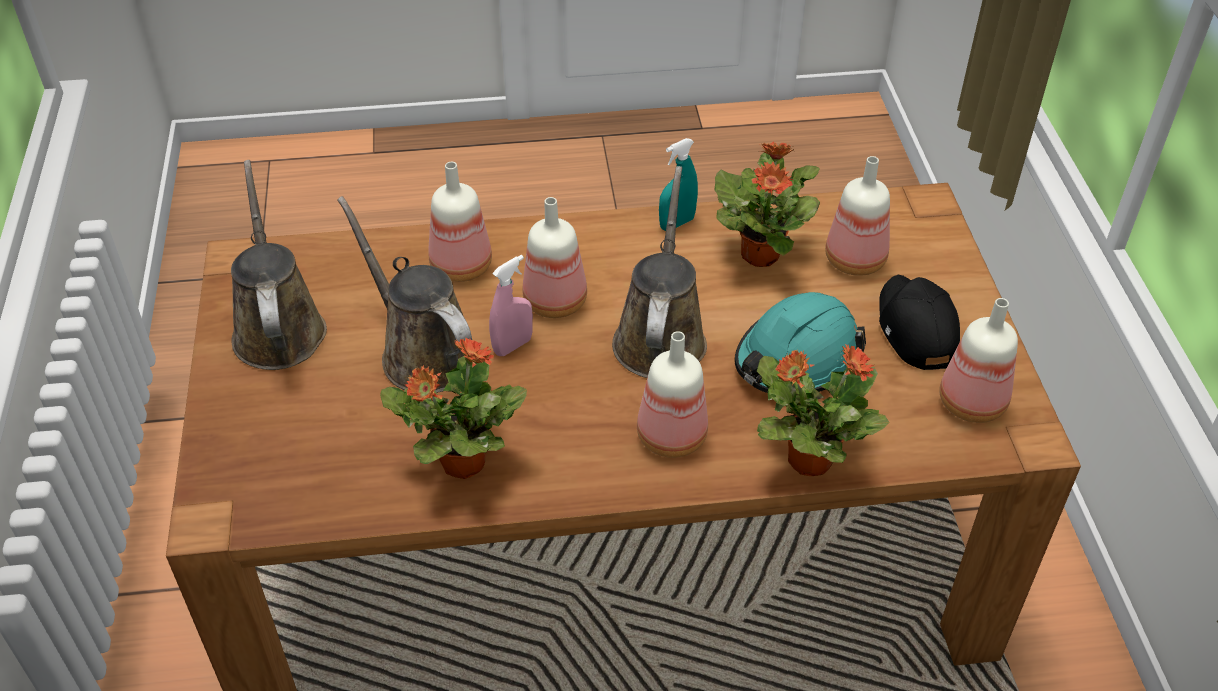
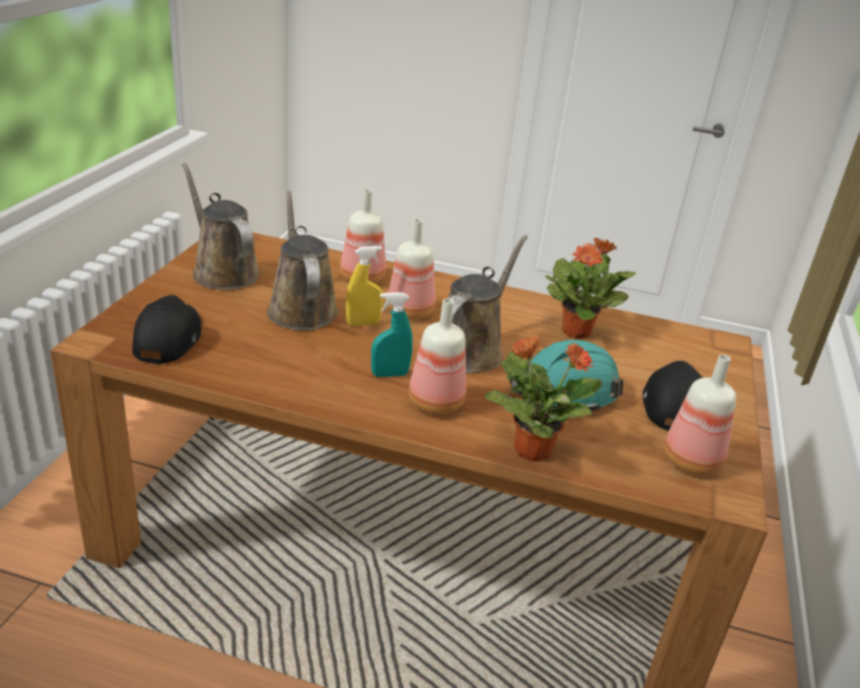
camera: 20 degrees right, 15 degrees down
brown watering can [231,160,327,370] -> brown watering can turned 45 degrees counterclockwise [182,163,260,290]
potted plant [380,338,527,479] -> none
pink spray bottle [489,255,533,356] -> yellow spray bottle [346,246,383,326]
turquoise spray bottle [659,138,698,231] -> turquoise spray bottle moved to [371,293,413,377]
bottle [825,156,890,276] -> none
none -> black cap [132,295,201,364]

